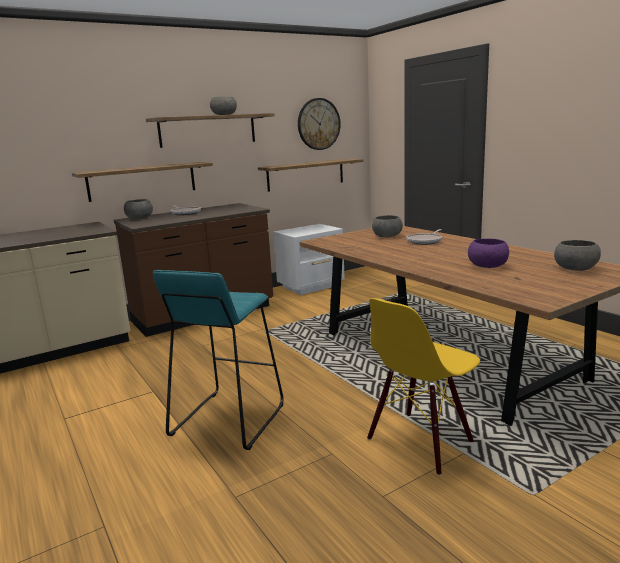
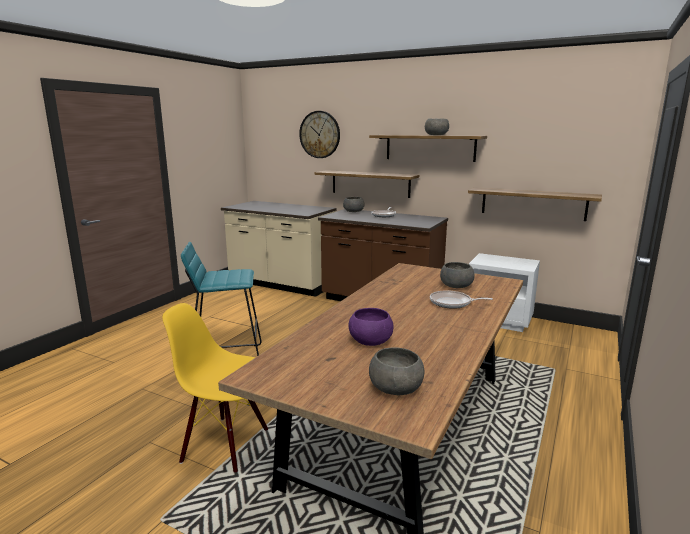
camera: 60 degrees right, 0 degrees up
wall clock [298,98,341,150] -> wall clock moved to [299,111,340,158]

